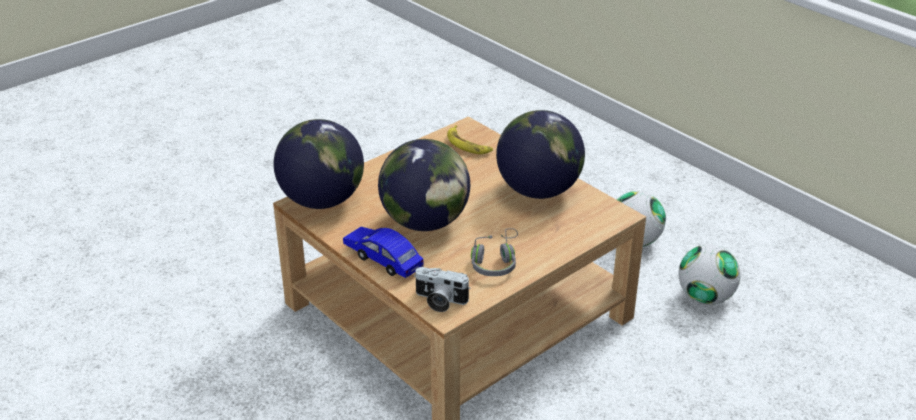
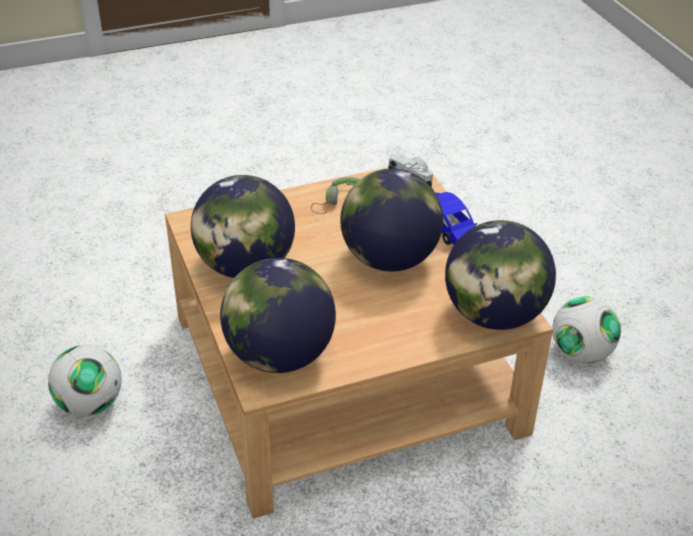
camera: 160 degrees left, 5 degrees up
banana [447,125,493,154] -> globe [220,258,336,373]
football [678,244,741,305] -> football moved to [552,296,621,363]

